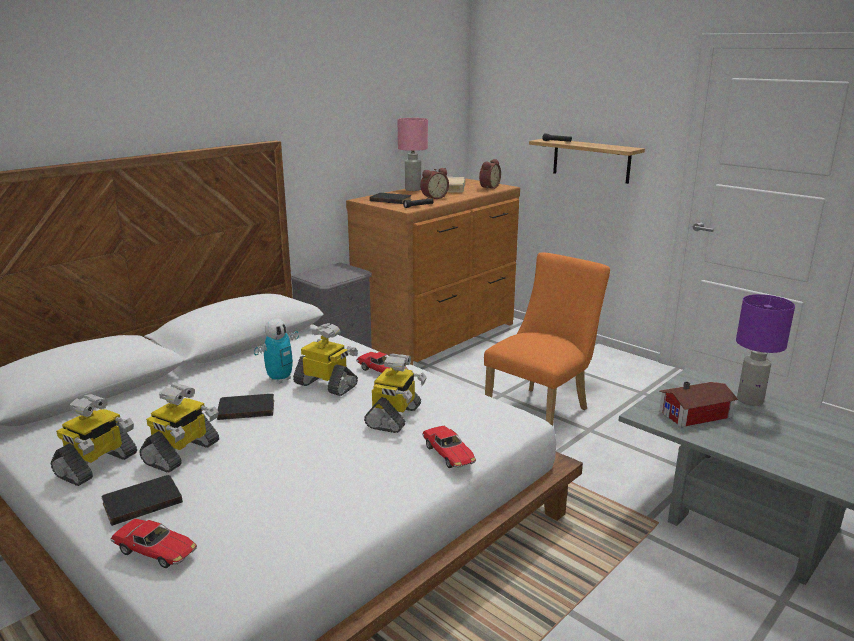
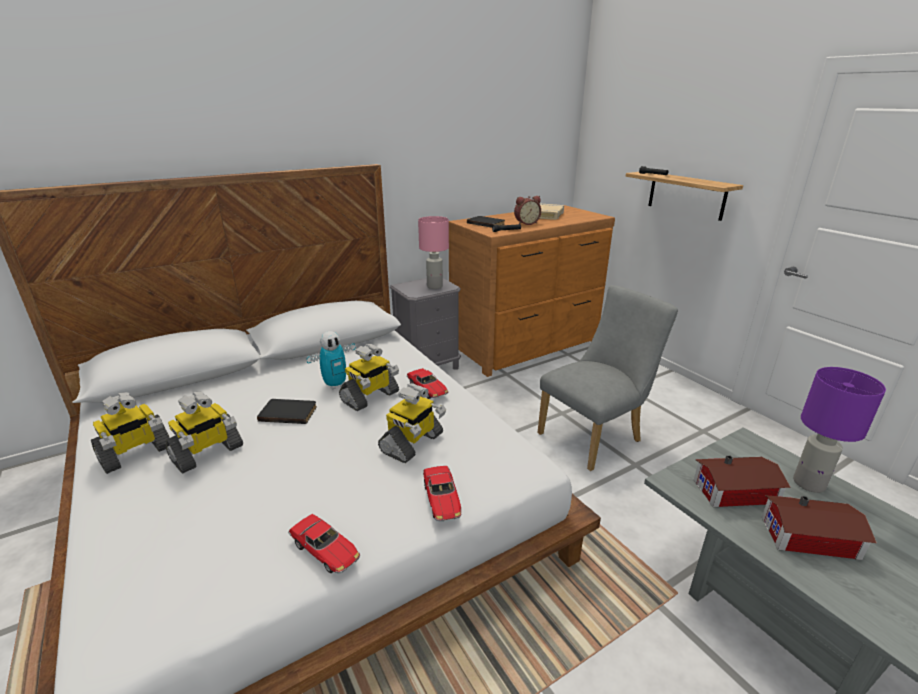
camera: 15 degrees right, 5 degrees up
black book [102,475,183,526] -> none
toy car [110,519,197,568] -> toy car moved to [288,514,360,573]
toy robot [293,323,358,396] -> toy robot turned 90 degrees clockwise [339,344,399,411]
pink table lamp [398,118,428,191] -> pink table lamp moved to [418,216,449,289]
alarm clock [479,159,501,190] -> none
orange chair [484,253,610,426] -> grey chair [537,285,678,471]
none -> toy house [762,495,877,560]

